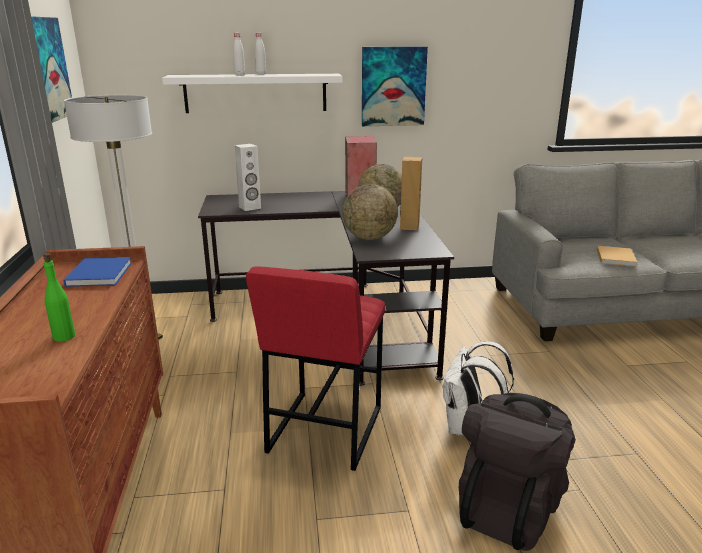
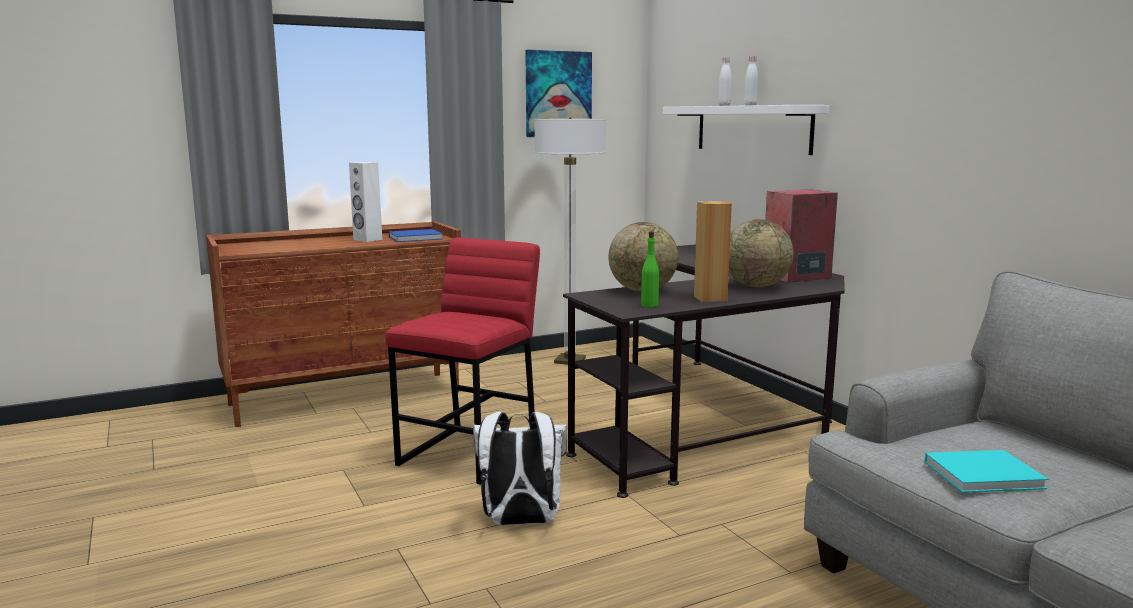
camera: 70 degrees right, 10 degrees down
green bottle [43,253,75,342] -> green bottle moved to [641,231,659,307]
white speaker [234,144,261,211] -> white speaker moved to [349,162,382,242]
red chair [246,267,385,471] -> red chair turned 120 degrees clockwise [385,238,540,485]
picture [362,47,428,126] -> none
black backpack [459,393,576,551] -> none
beige book [597,246,637,267] -> turquoise book [924,450,1048,493]

